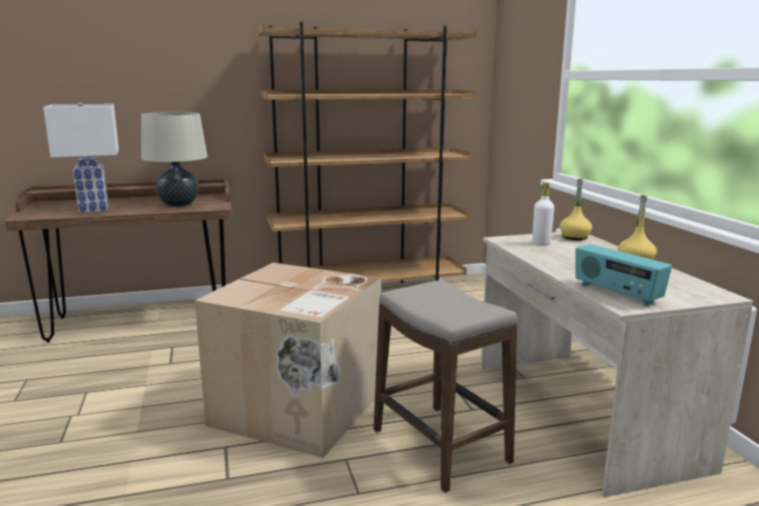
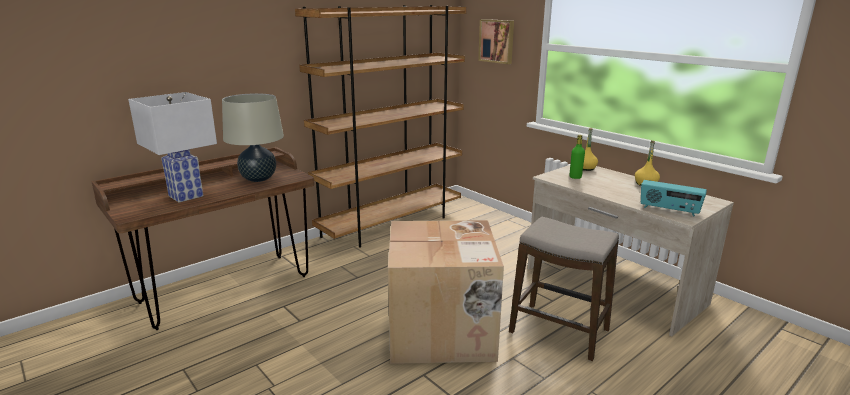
camera: 25 degrees left, 5 degrees up
white bottle [532,182,554,246] -> green bottle [569,135,585,179]
none -> picture [478,19,514,64]

